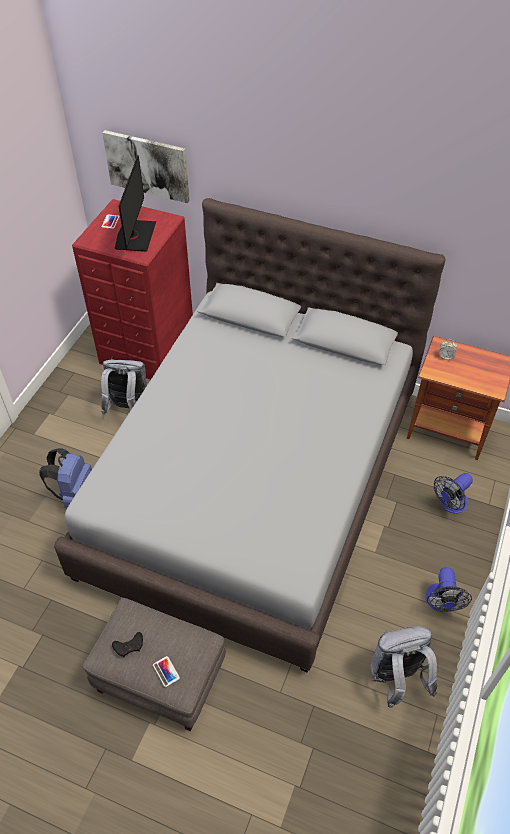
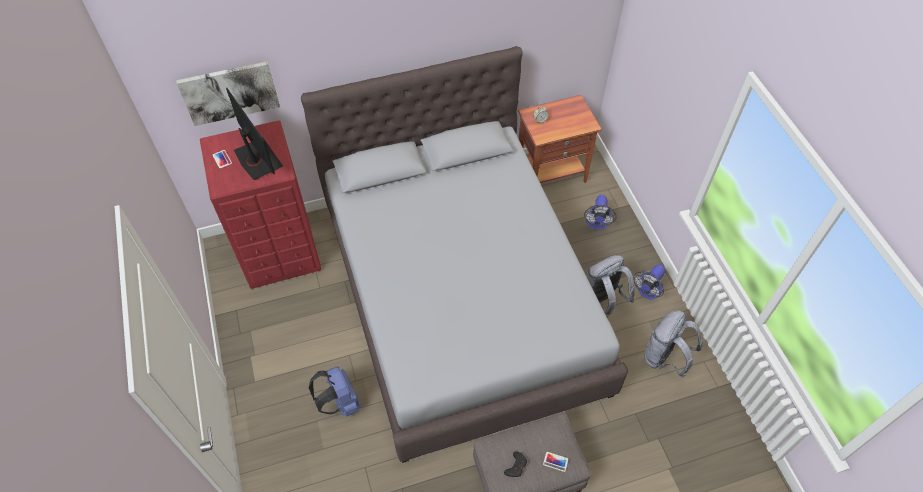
camera: 40 degrees left, 5 degrees up
grey backpack [101,360,147,414] -> grey backpack moved to [586,255,635,318]
fan [426,567,472,612] -> fan turned 75 degrees clockwise [633,265,665,299]

